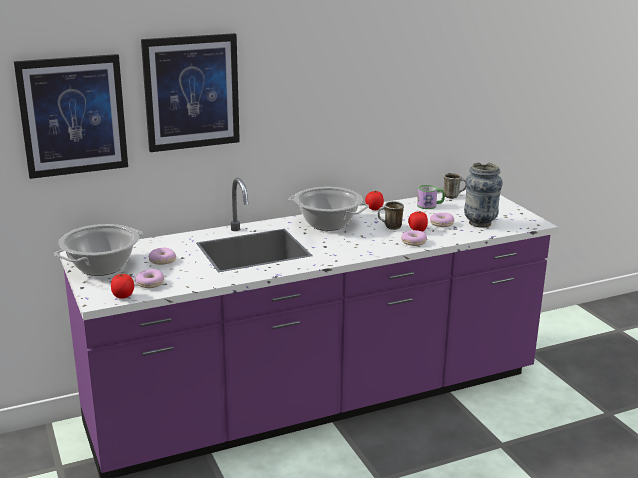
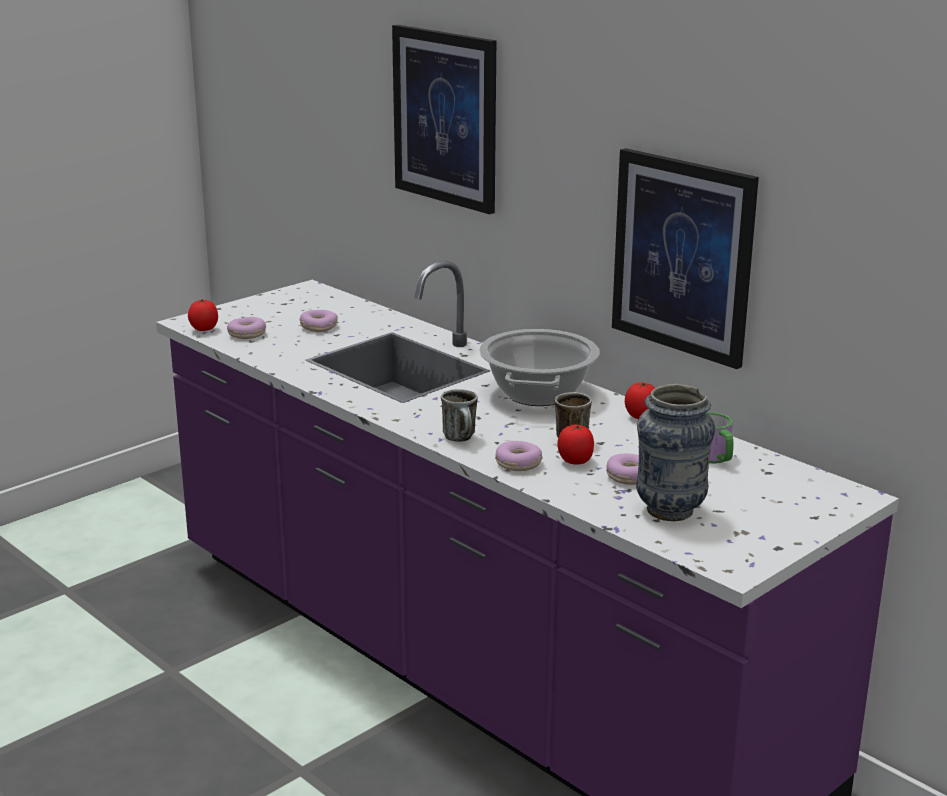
camera: 70 degrees right, 0 degrees up
picture [14,54,128,179] -> picture moved to [612,148,759,369]
cooking pot [54,224,143,276] -> none
mug [444,173,466,199] -> mug moved to [441,389,478,442]

